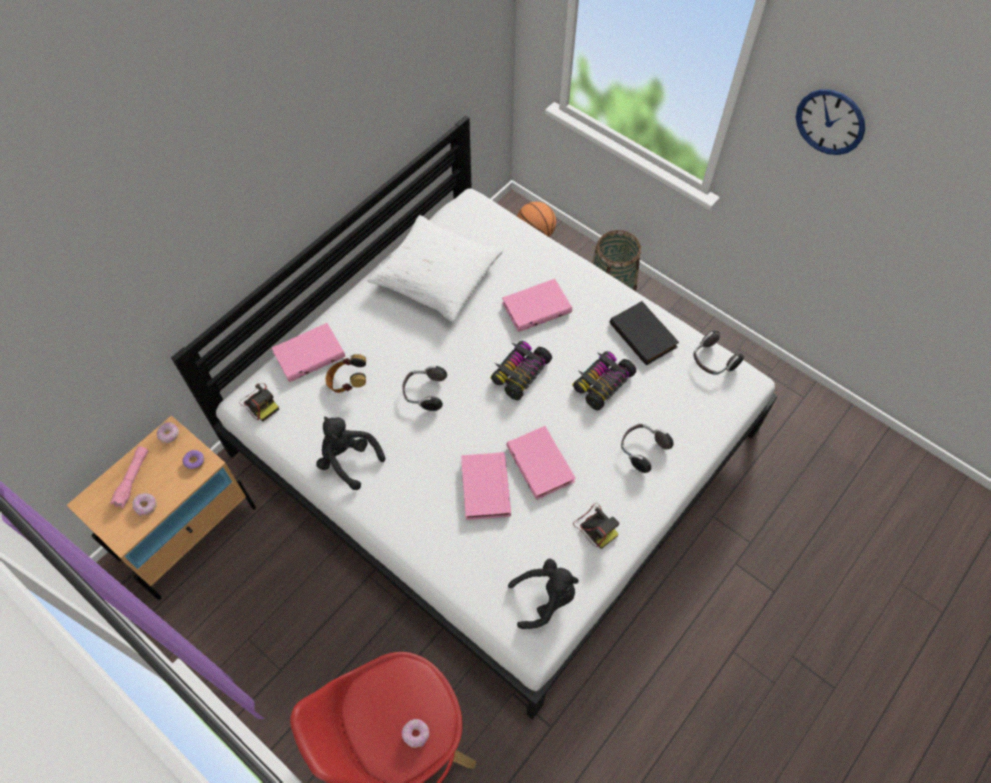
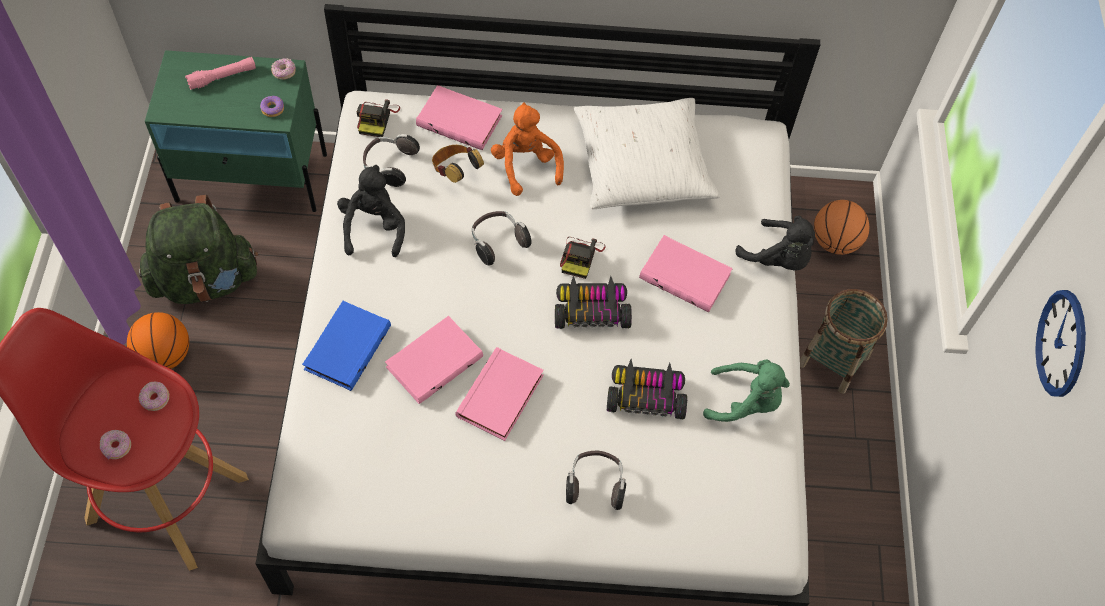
camera: 50 degrees right, 0 degrees up
beige nightstand [67,415,256,600] -> green nightstand [145,50,327,212]
donut [133,493,157,516] -> donut moved to [139,381,169,411]
black plush toy [508,559,578,629] -> black plush toy moved to [735,215,815,271]
camera [573,503,620,549] -> camera moved to [560,237,606,279]
black book [610,301,679,366] -> green plush toy [703,360,790,422]
headphones [693,330,744,375] -> headphones moved to [363,134,420,187]
none -> basketball [127,312,189,369]
none -> green backpack [139,195,258,304]
none -> blue book [302,301,391,391]
none -> orange plush toy [491,102,564,196]

